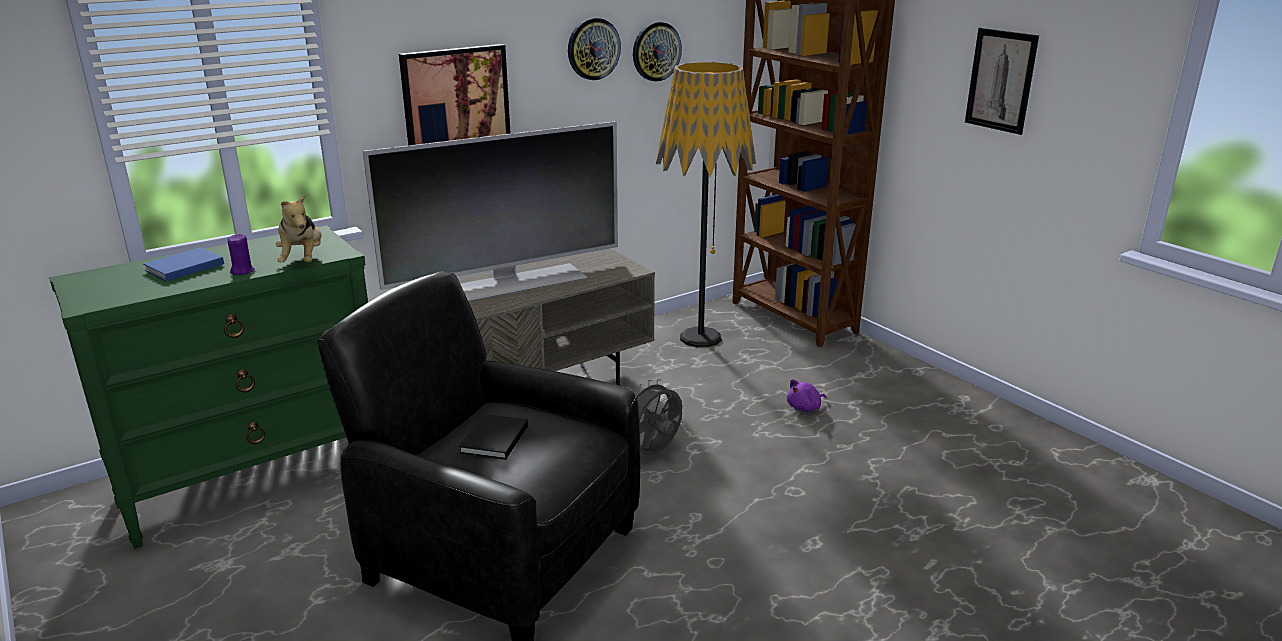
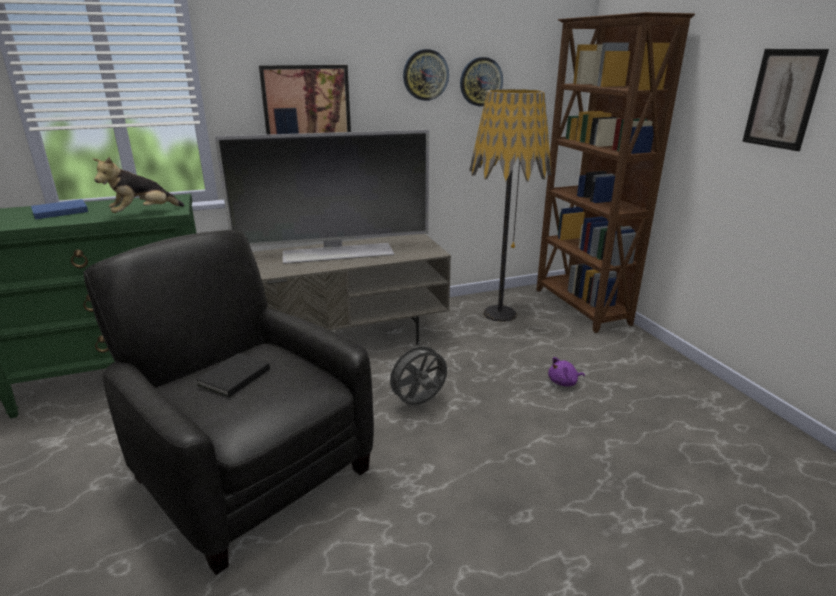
camera: 15 degrees right, 0 degrees up
purple candle [228,234,255,275] -> none
plush toy [276,193,322,262] -> plush toy turned 45 degrees clockwise [92,157,185,213]

